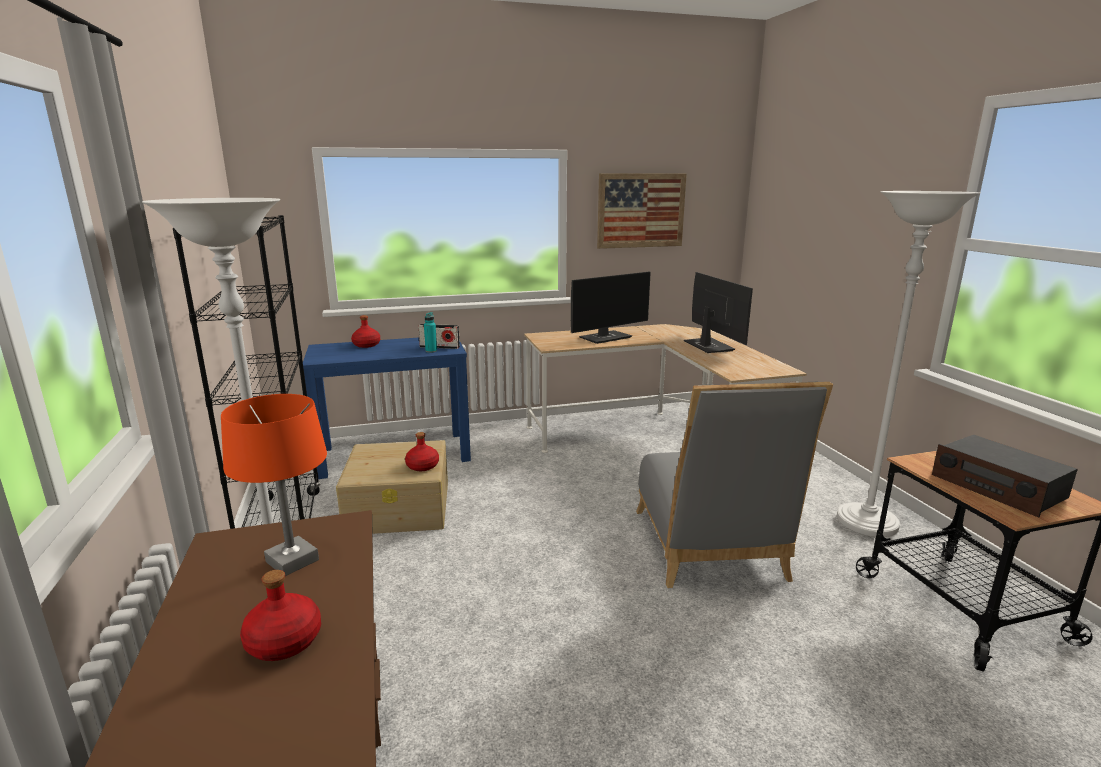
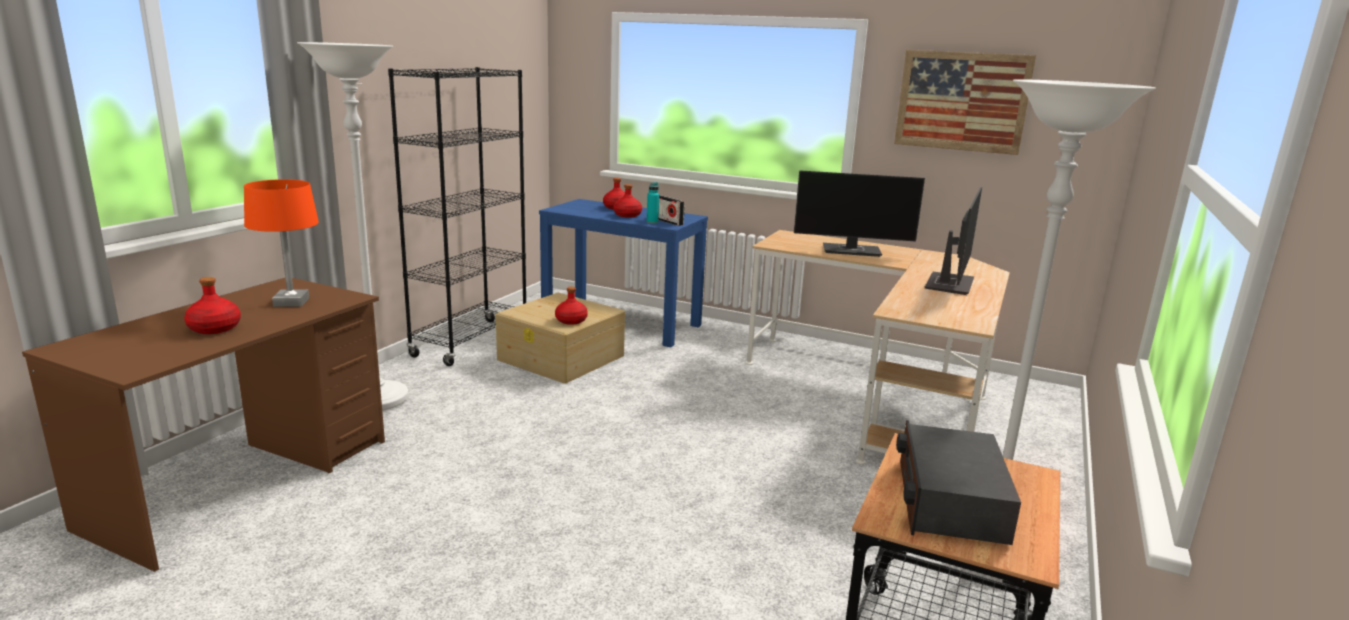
camera: 40 degrees right, 0 degrees up
grey chair [636,382,833,588] -> none
none -> red bottle [614,184,642,218]

